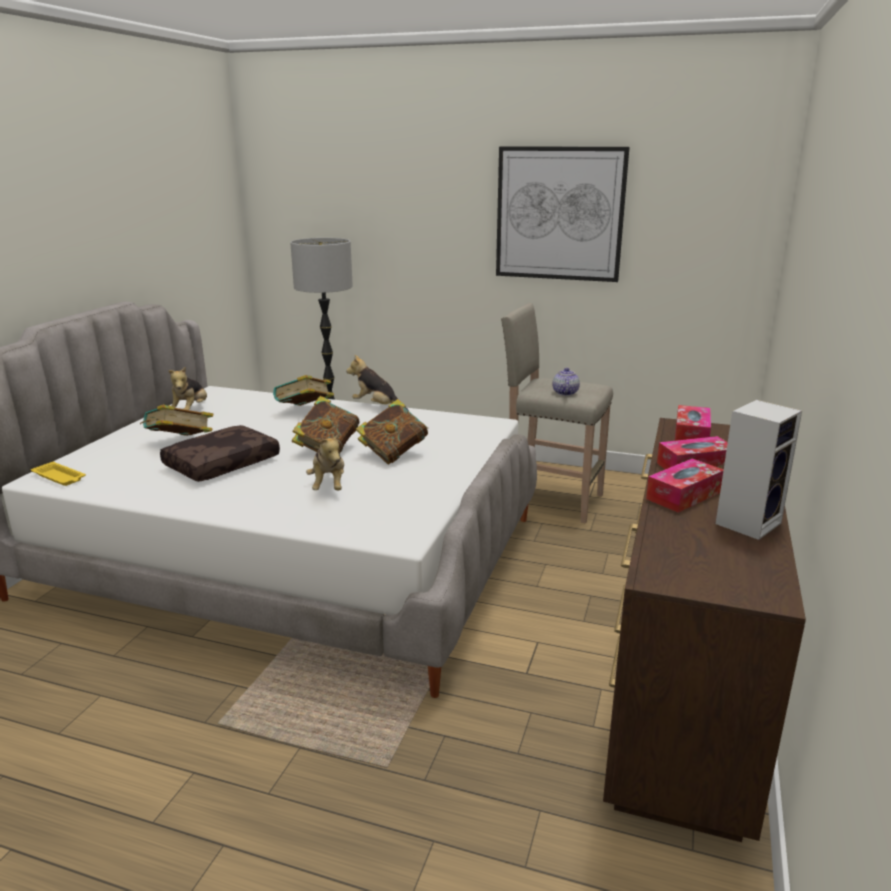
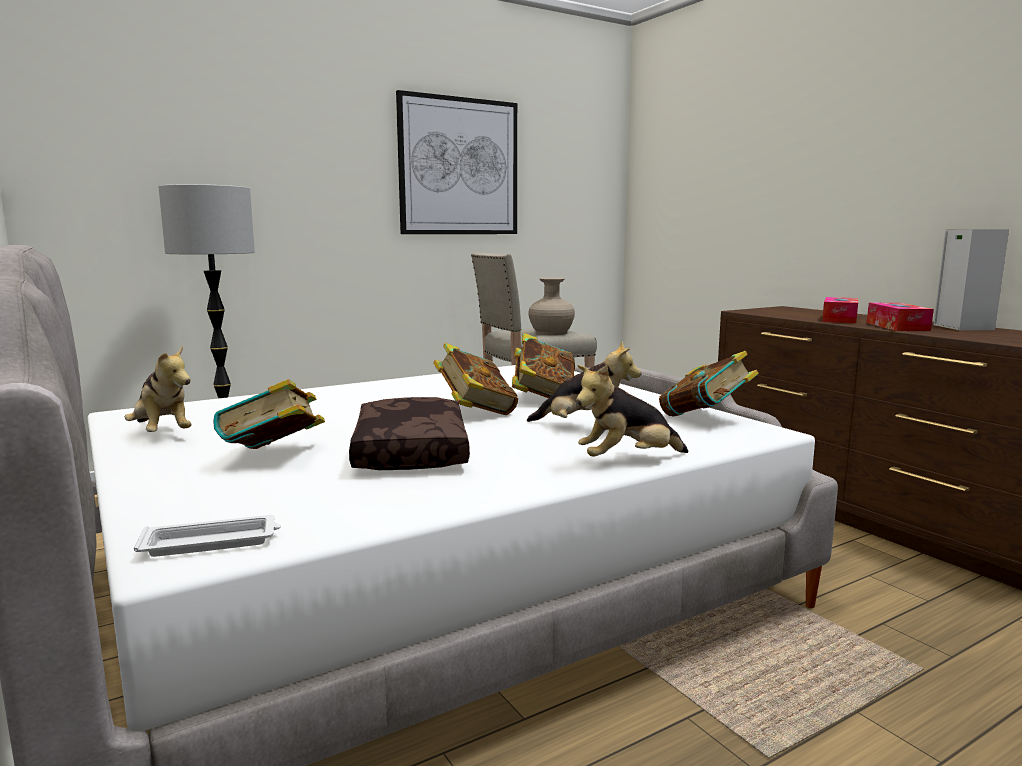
camera: 50 degrees left, 10 degrees down
yellow tray [31,461,86,486] -> white tray [134,515,281,557]
book [273,375,334,406] -> book moved to [659,351,759,417]
plush toy [346,355,409,411] -> plush toy moved to [576,365,688,457]
teapot [553,368,580,396] -> beige vase [528,278,575,335]
tissue box [675,405,711,441] -> none

